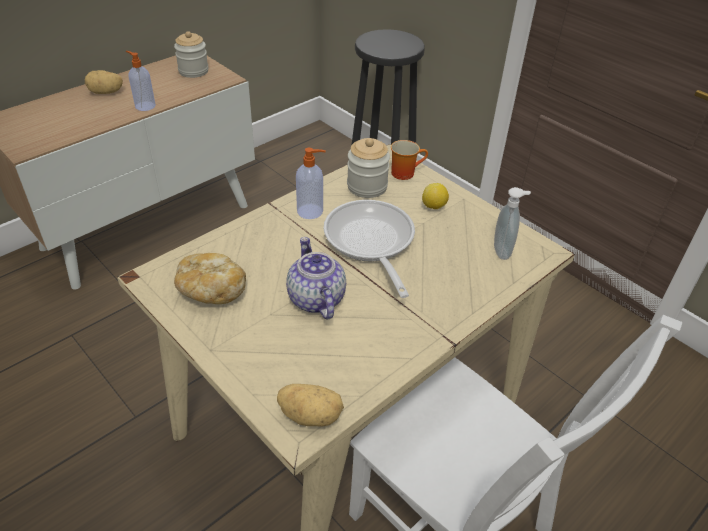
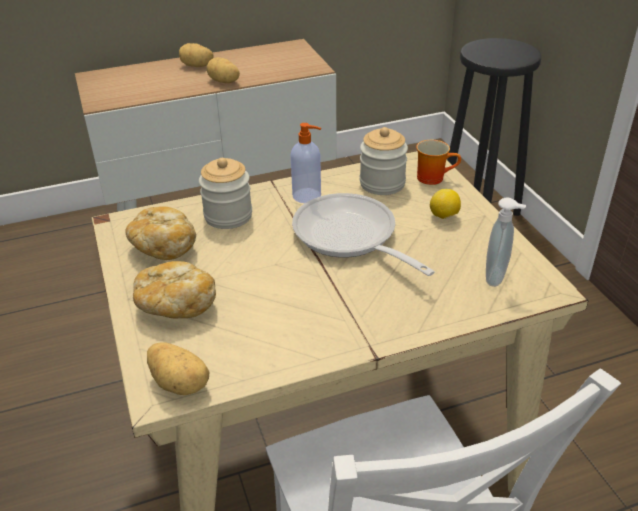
camera: 25 degrees right, 5 degrees down
soap dispenser [126,51,156,111] -> potato [207,57,240,83]
jar [174,31,209,78] -> jar moved to [199,158,252,229]
teapot [286,237,346,320] -> none
frying pan [324,200,415,298] -> frying pan turned 45 degrees counterclockwise [292,193,435,276]
none -> bread [133,261,216,319]

